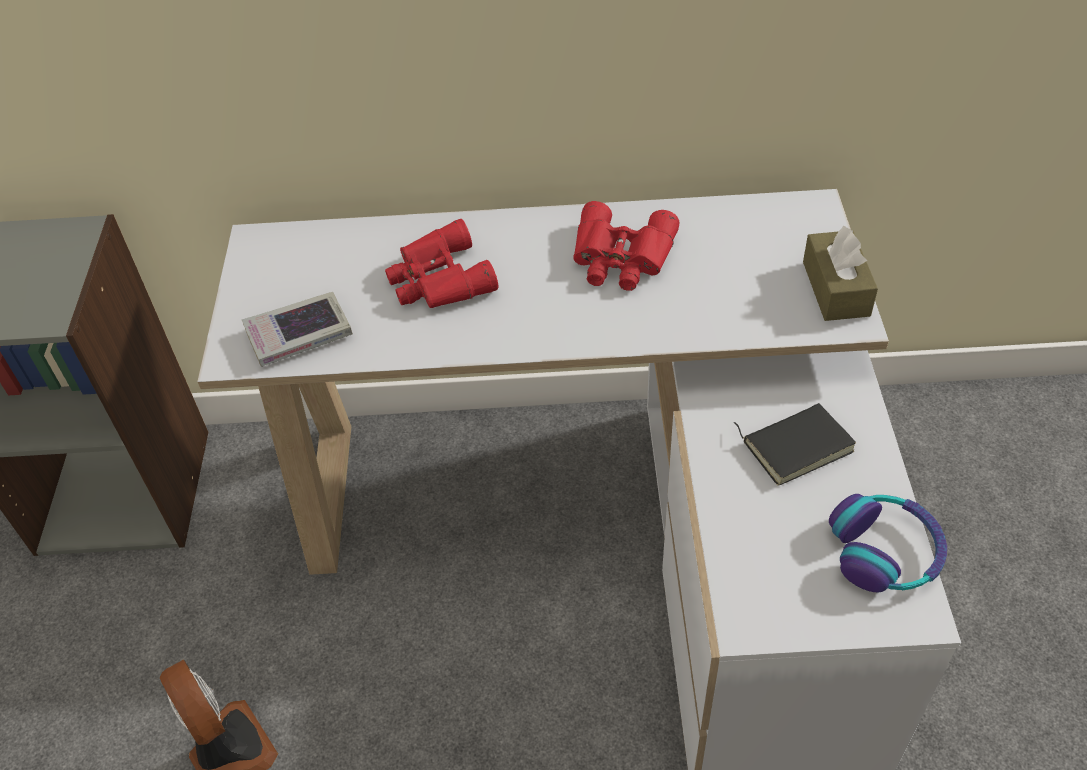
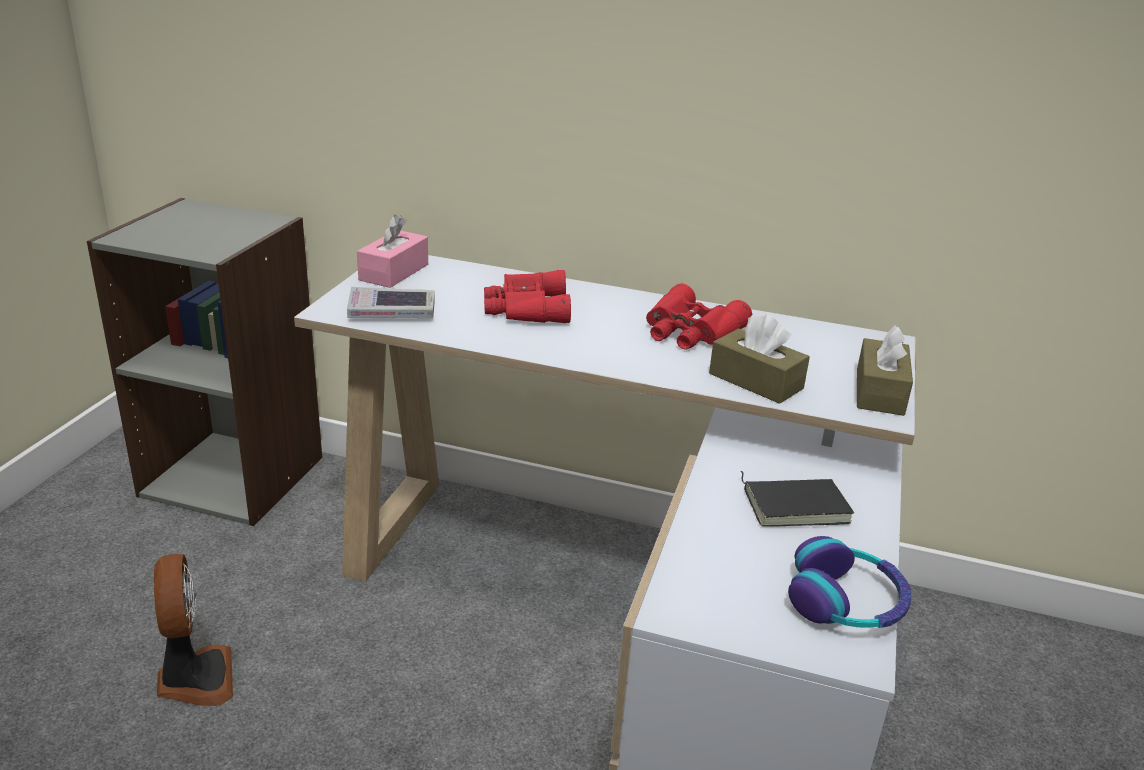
camera: 15 degrees right, 20 degrees down
none -> pink tissue box [357,215,428,288]
none -> brown tissue box [709,314,810,404]

